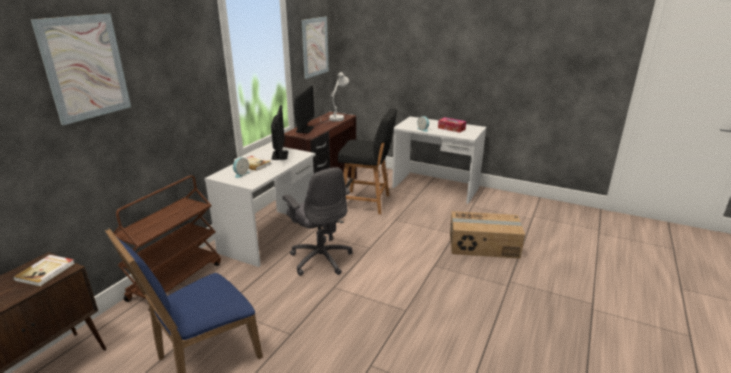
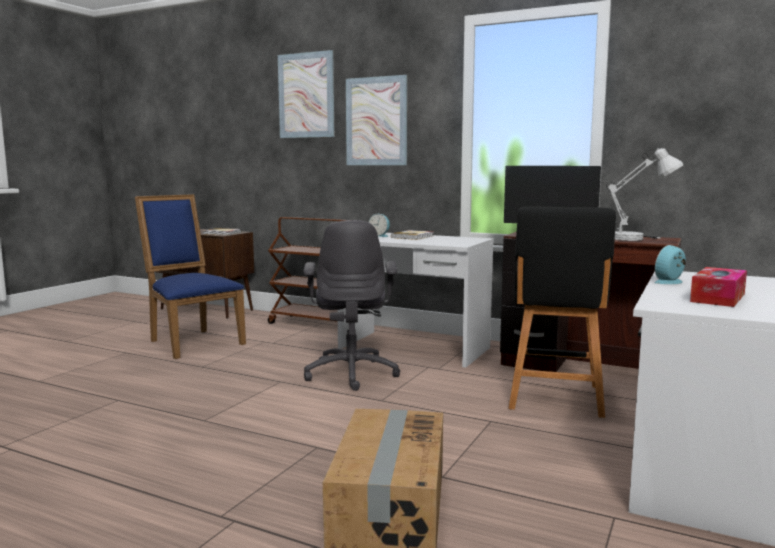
camera: 90 degrees right, 15 degrees down
monitor [271,105,288,160] -> none
grey office chair [283,167,353,276] -> grey office chair turned 60 degrees counterclockwise [303,220,400,391]
picture [301,16,329,79] -> picture moved to [346,75,407,165]

